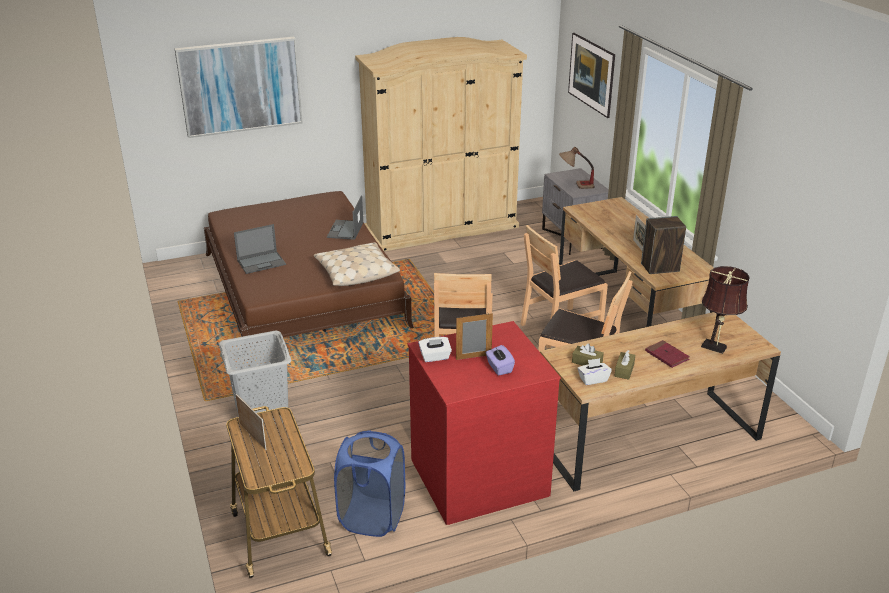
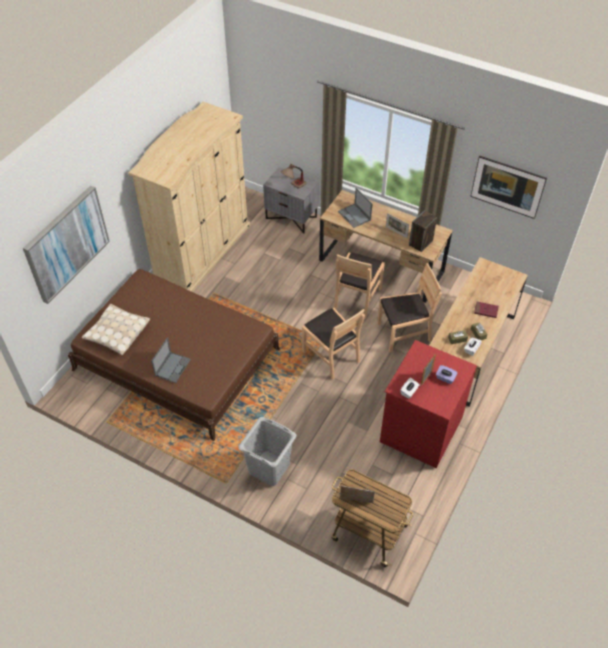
camera: 40 degrees left, 20 degrees up
beige pillow [314,242,400,286] -> beige pillow moved to [82,304,150,355]
laptop [327,196,363,240] -> laptop moved to [338,188,372,228]
blue laundry basket [334,430,405,537] -> none
picture [568,33,615,118] -> picture moved to [470,156,547,219]
brown table lamp [701,266,750,354] -> none

